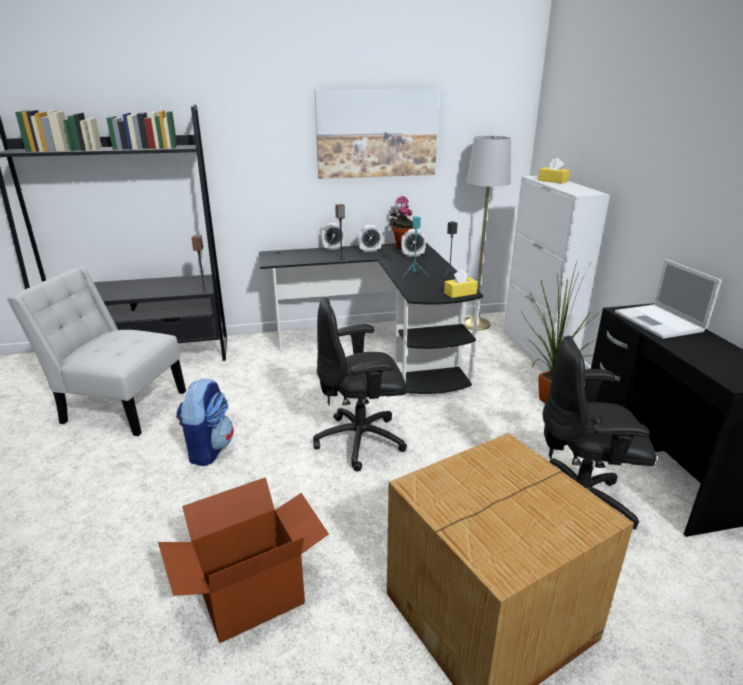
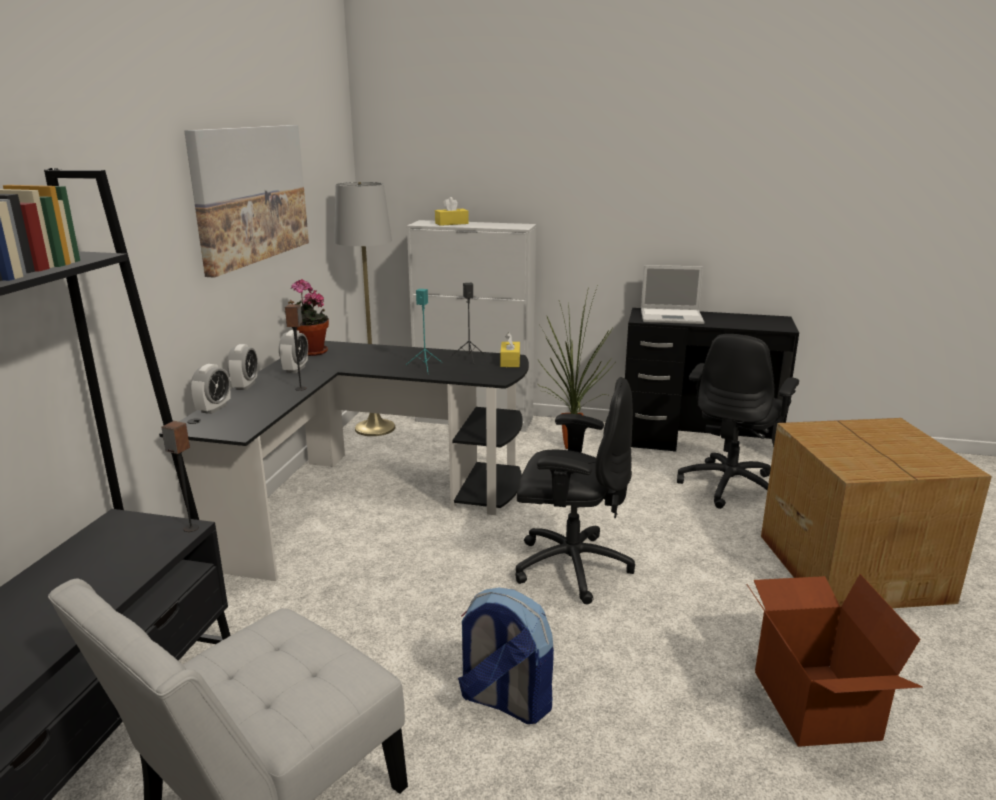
camera: 65 degrees left, 5 degrees down
black office chair [313,297,407,471] -> black office chair turned 90 degrees counterclockwise [515,377,635,604]
alarm clock [401,229,426,257] -> alarm clock moved to [191,364,231,414]

